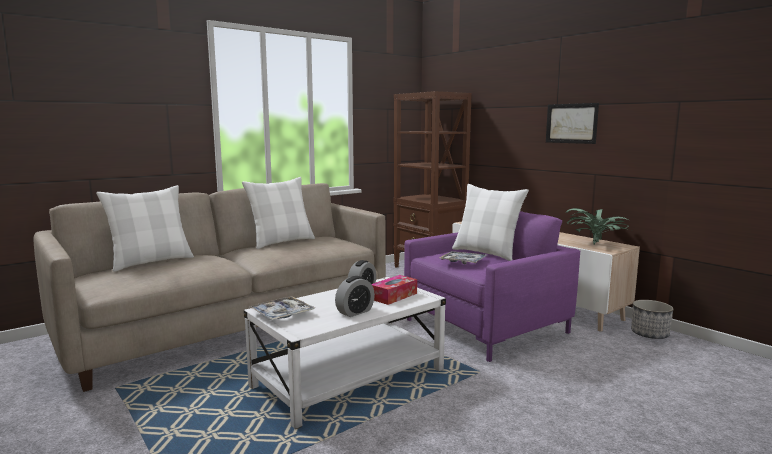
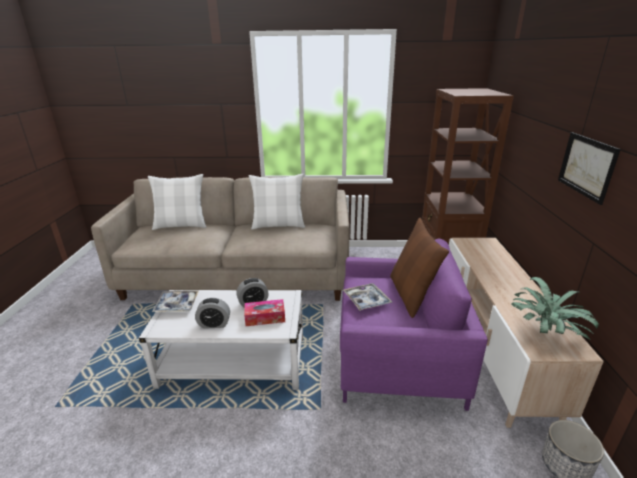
camera: 40 degrees right, 15 degrees up
white pillow [452,184,529,261] -> brown pillow [390,218,449,318]

